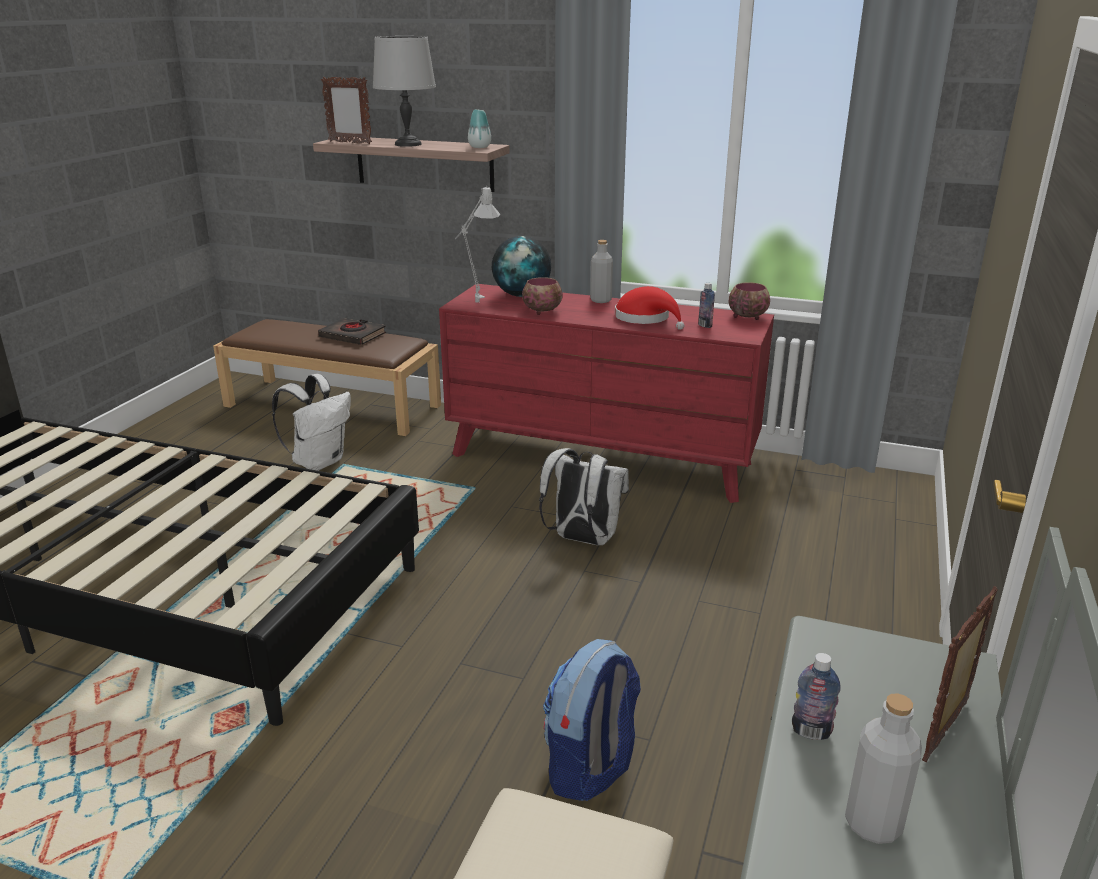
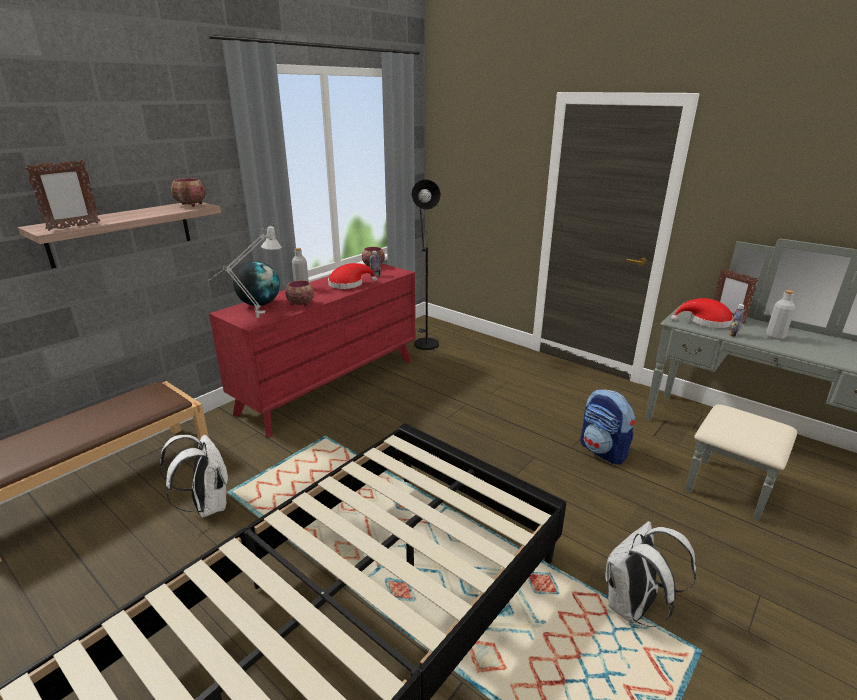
camera: 70 degrees left, 0 degrees up
black book [318,318,386,345] -> none
grey table lamp [373,36,436,147] -> none
vase [468,109,491,148] -> bowl [171,178,206,207]
white backpack [539,448,629,545] -> white backpack moved to [605,521,696,627]
none -> black floor lamp [412,179,441,350]
none -> red hat [671,298,733,328]

